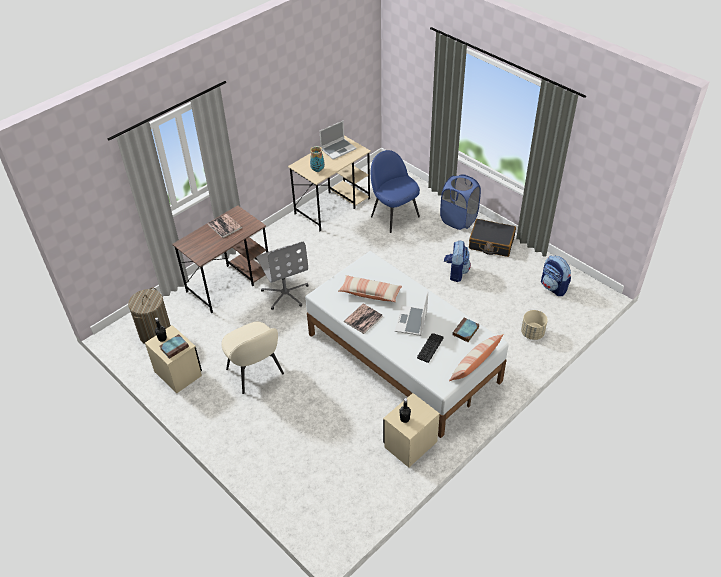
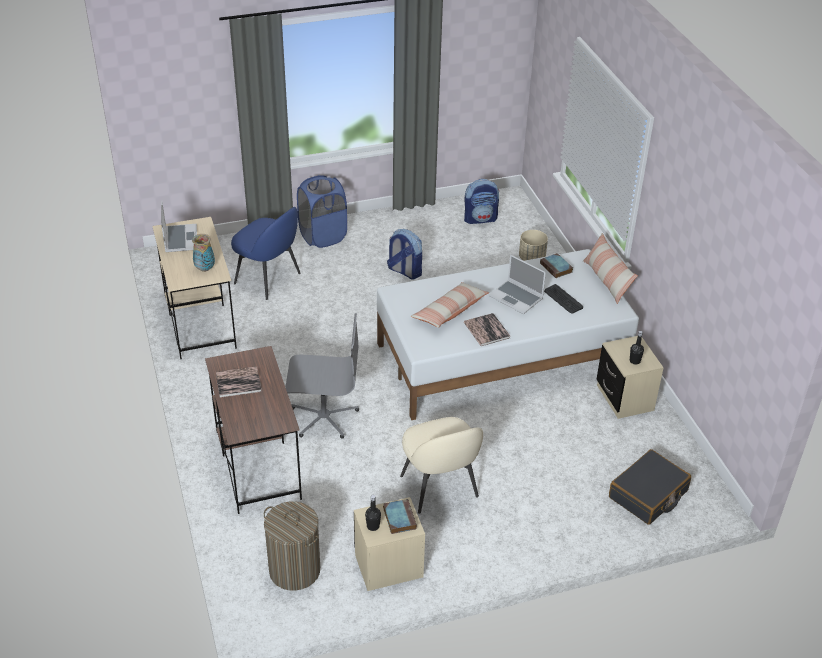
camera: 65 degrees left, 5 degrees down
beige chair [222,322,284,394] -> beige chair turned 75 degrees clockwise [400,417,483,514]
blue chair [371,150,420,233] -> blue chair turned 135 degrees counterclockwise [231,207,301,300]
black suitcase [469,219,516,257] -> black suitcase moved to [609,449,691,525]

